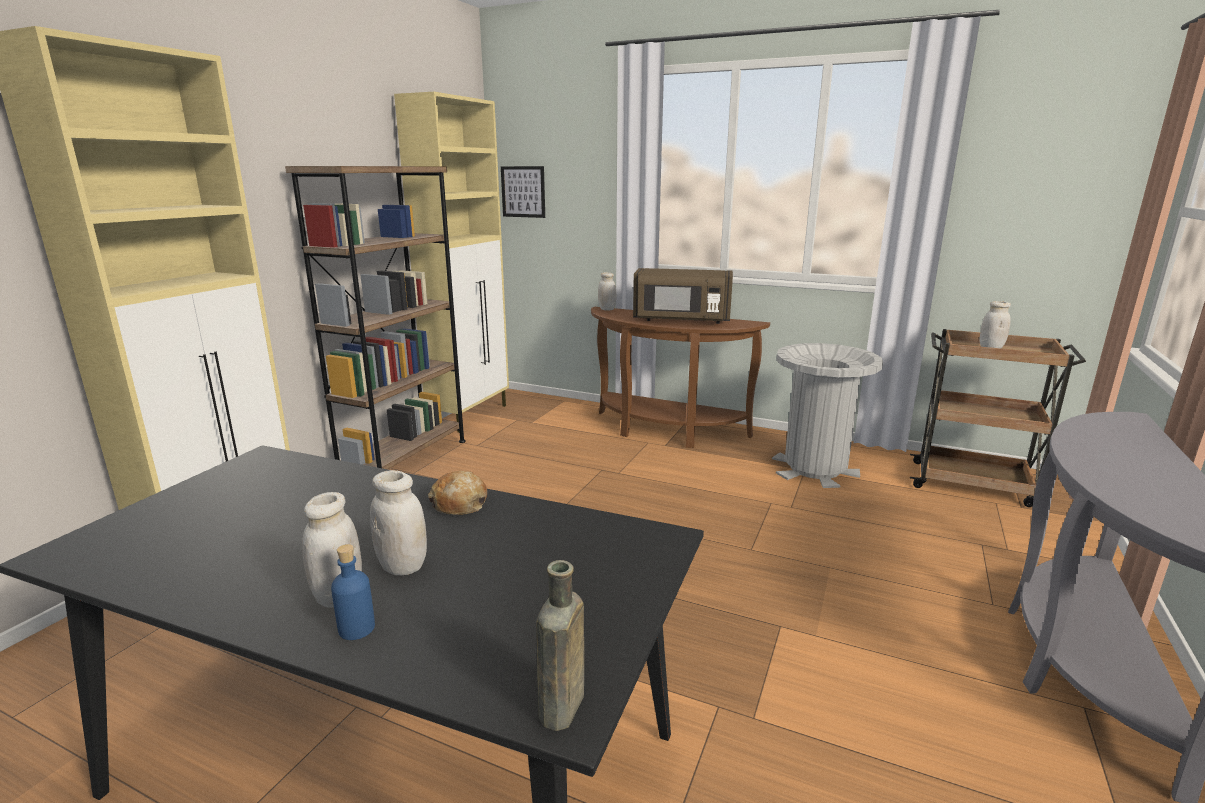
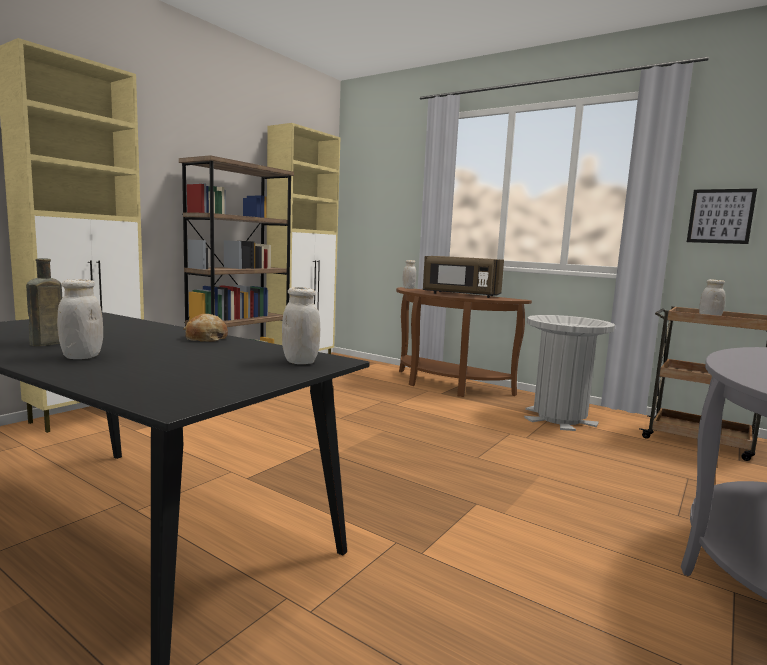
camera: 10 degrees right, 10 degrees down
blue bottle [331,544,375,640] -> none
white jar [370,470,427,575] -> white jar moved to [282,287,320,364]
picture [501,166,545,218] -> picture moved to [687,189,757,244]
brown bottle [536,560,584,731] -> brown bottle moved to [26,258,62,346]

